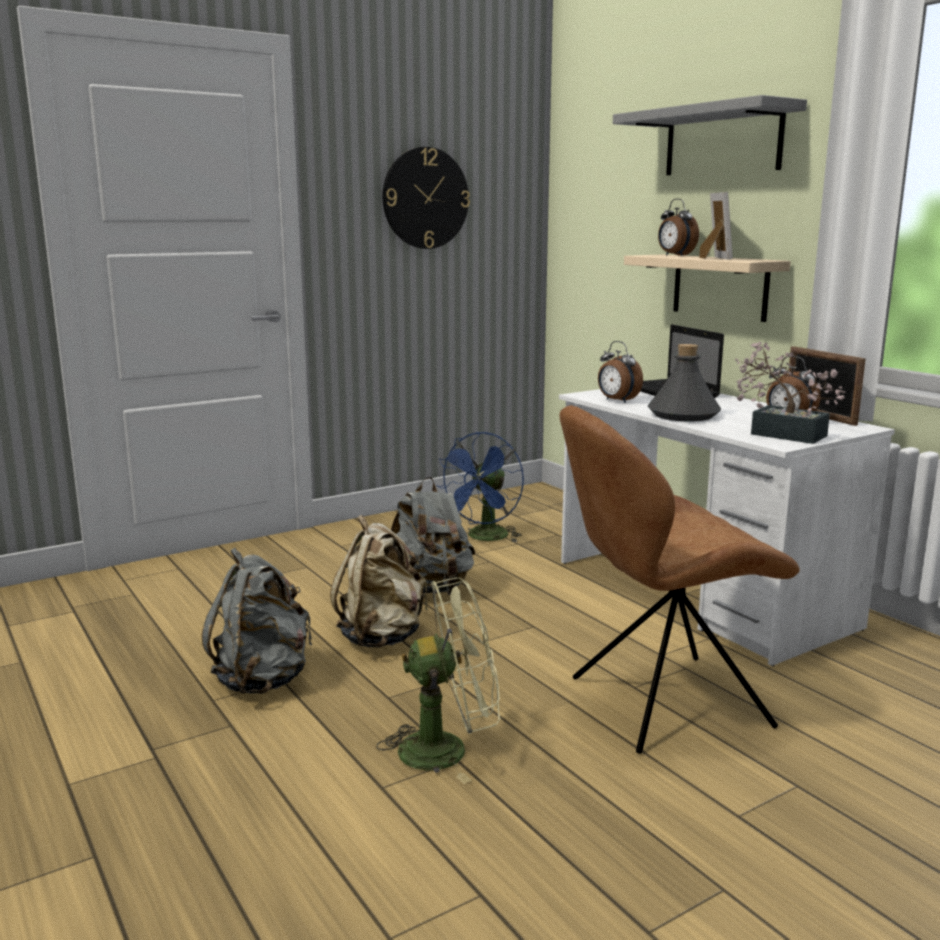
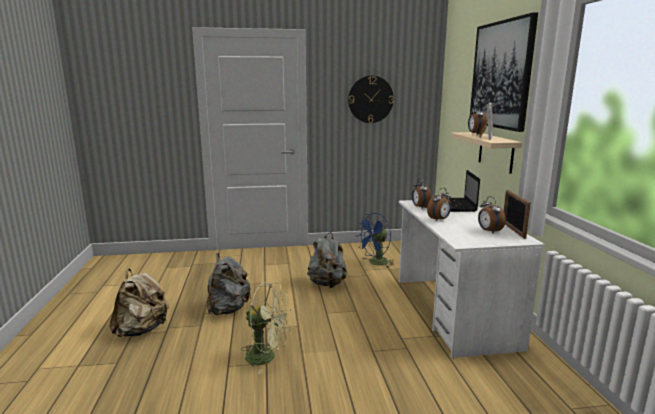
camera: 25 degrees right, 0 degrees up
beige backpack [330,515,428,648] -> beige backpack moved to [110,269,169,337]
brown chair [559,405,800,754] -> none
grey shelf [613,95,807,175] -> picture [470,12,538,132]
grey bottle [647,344,721,421] -> alarm clock [427,188,451,221]
potted plant [735,341,845,444] -> none

